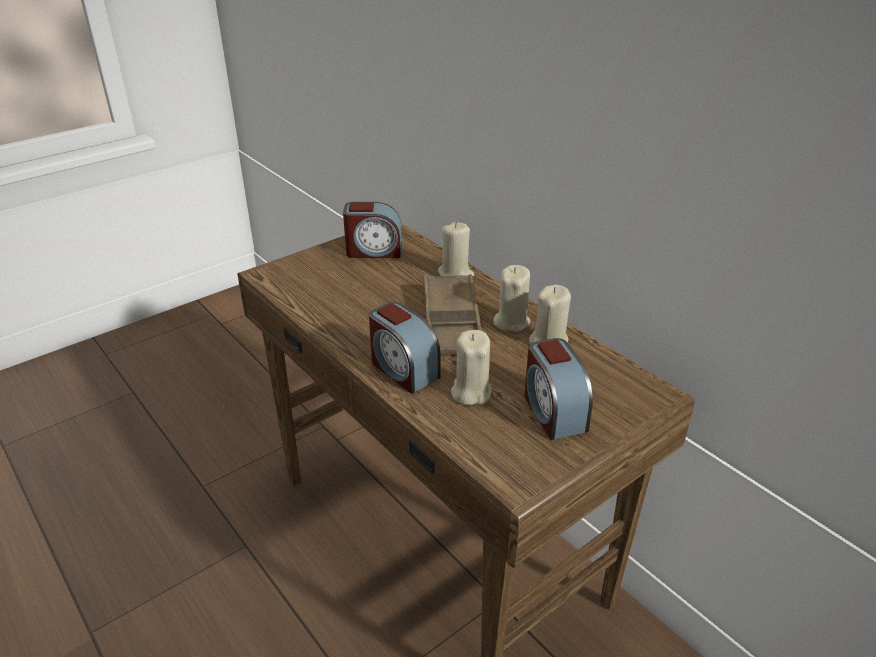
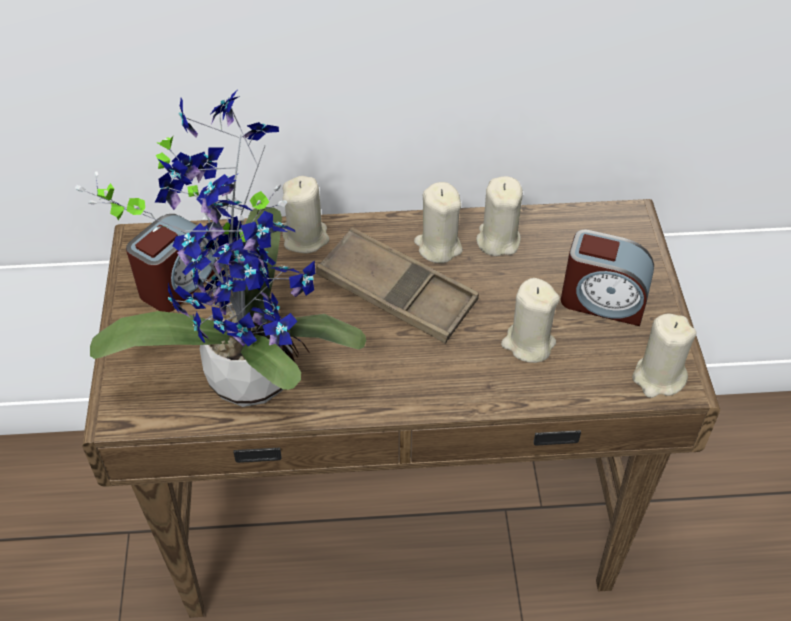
camera: 55 degrees left, 15 degrees up
alarm clock [369,302,441,394] -> none
none -> potted plant [75,90,366,407]
none -> beige candle [632,314,697,398]

